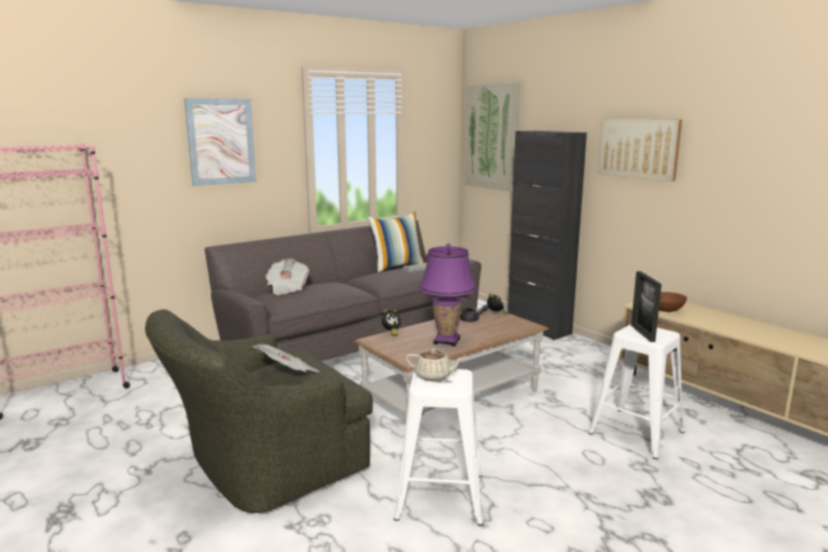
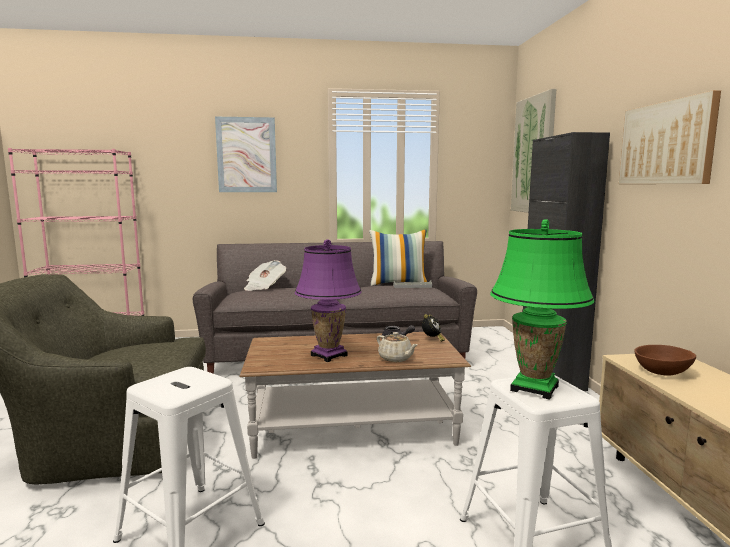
camera: 30 degrees right, 5 degrees down
newspaper [253,344,320,372] -> none
alarm clock [382,309,401,336] -> none
beige teapot [406,348,465,381] -> beige teapot moved to [377,332,418,362]
picture frame [631,271,662,342] -> green table lamp [490,219,594,400]

